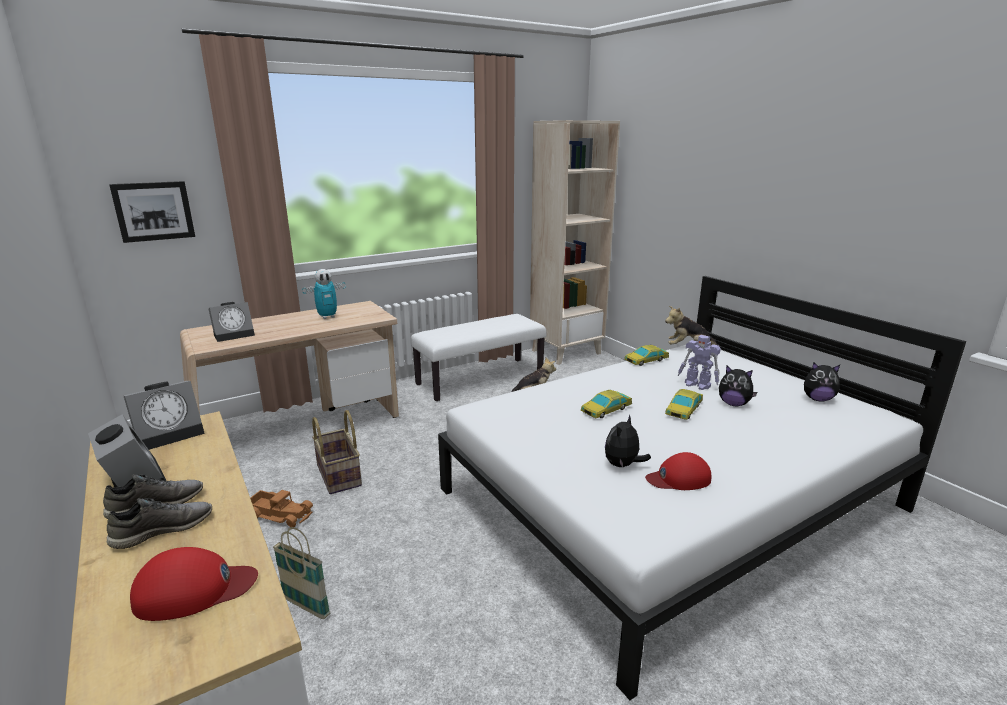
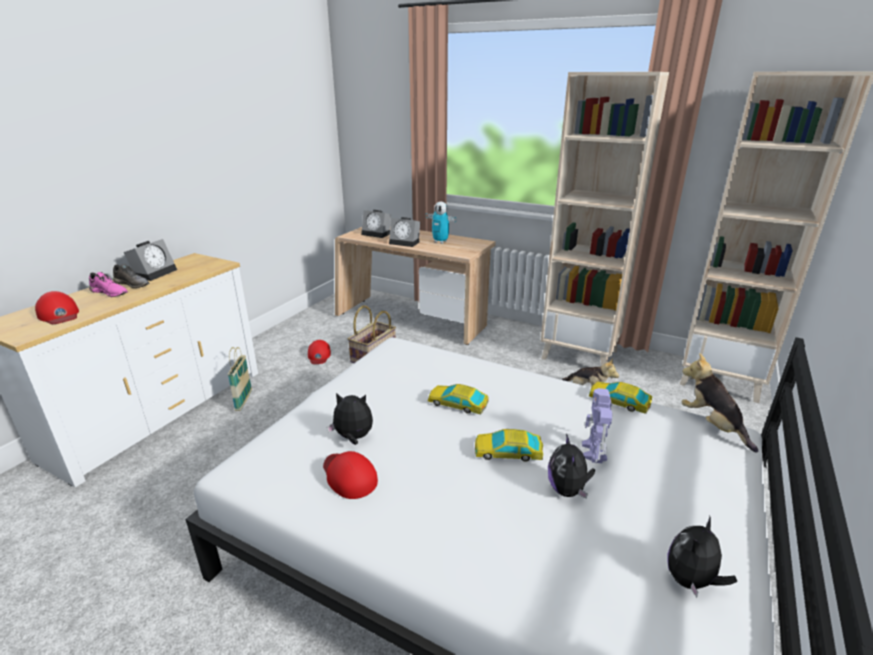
camera: 60 degrees right, 5 degrees up
grey shoe [107,498,212,549] -> pink shoe [89,272,128,297]
picture [109,181,195,243] -> none
alarm clock [123,381,205,450] -> alarm clock moved to [389,217,420,247]
toy truck [250,490,313,527] -> red cap [308,340,331,364]
white bench [411,314,546,401] -> beige bookcase [541,72,669,366]
plush toy [804,363,840,402] -> plush toy turned 60 degrees clockwise [667,516,737,598]

